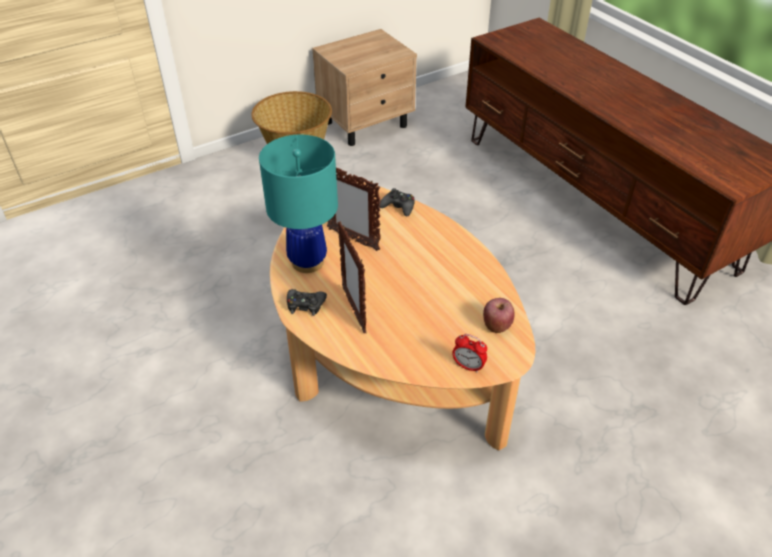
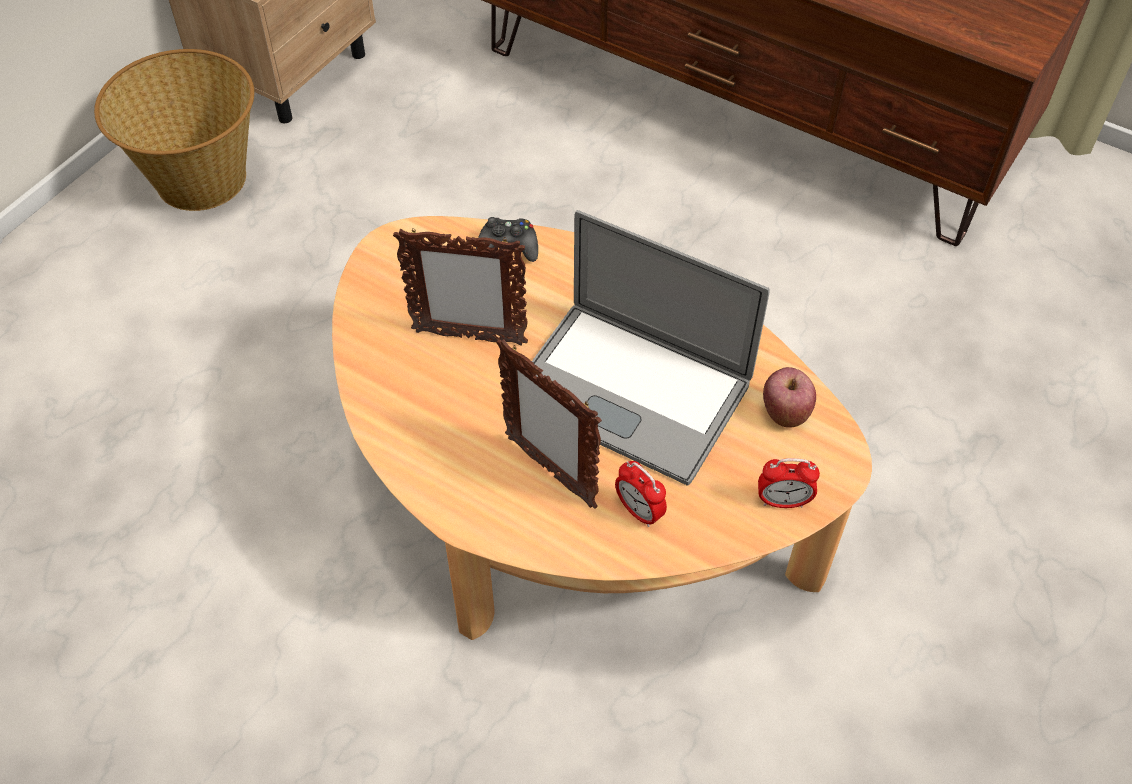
camera: 25 degrees left, 10 degrees up
turquoise table lamp [259,135,338,273] -> none
black game controller [287,289,327,316] -> none
none -> laptop [532,210,769,486]
none -> alarm clock [615,461,667,527]

